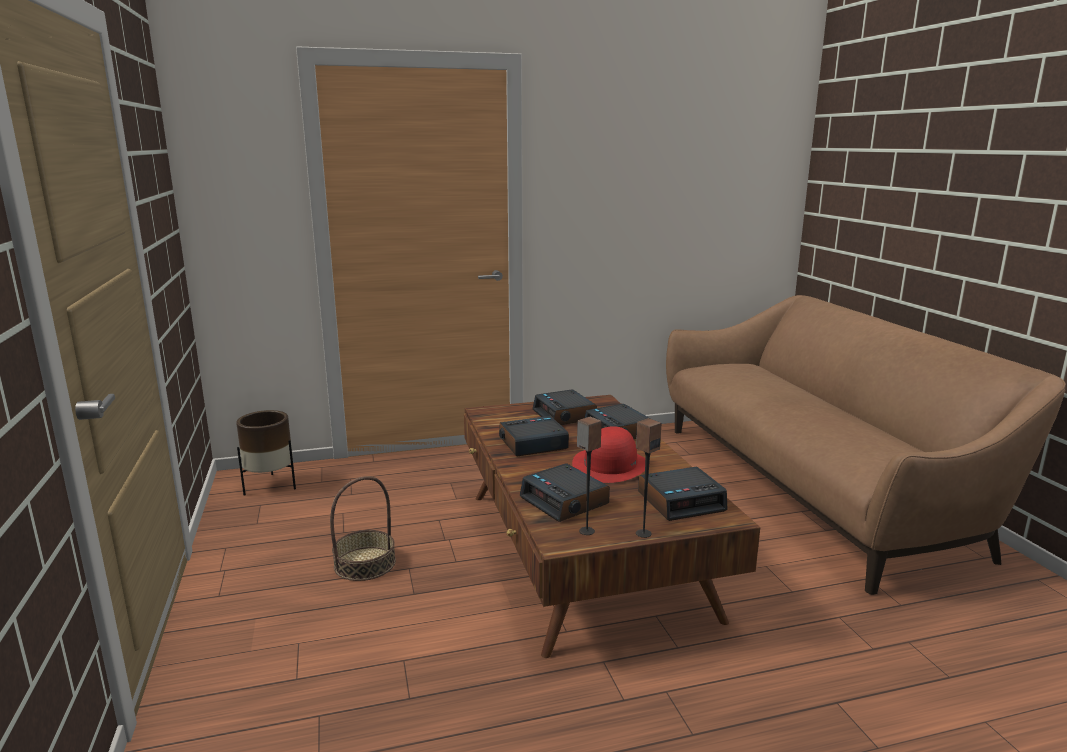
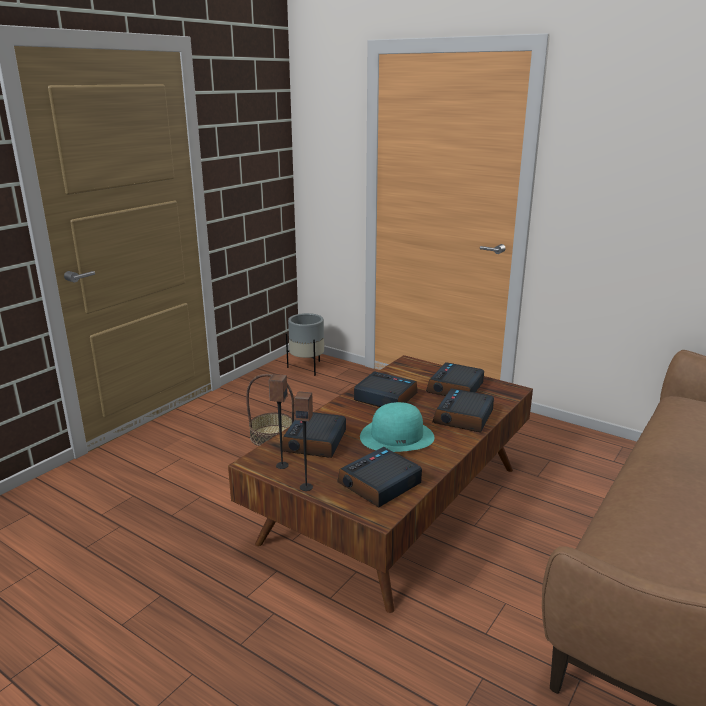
camera: 50 degrees right, 5 degrees up
brown planter [236,410,296,496] -> grey planter [286,313,324,376]
red hat [572,426,645,483] -> turquoise hat [360,402,434,452]
alarm clock [638,467,728,521] -> alarm clock turned 105 degrees clockwise [337,447,422,508]

